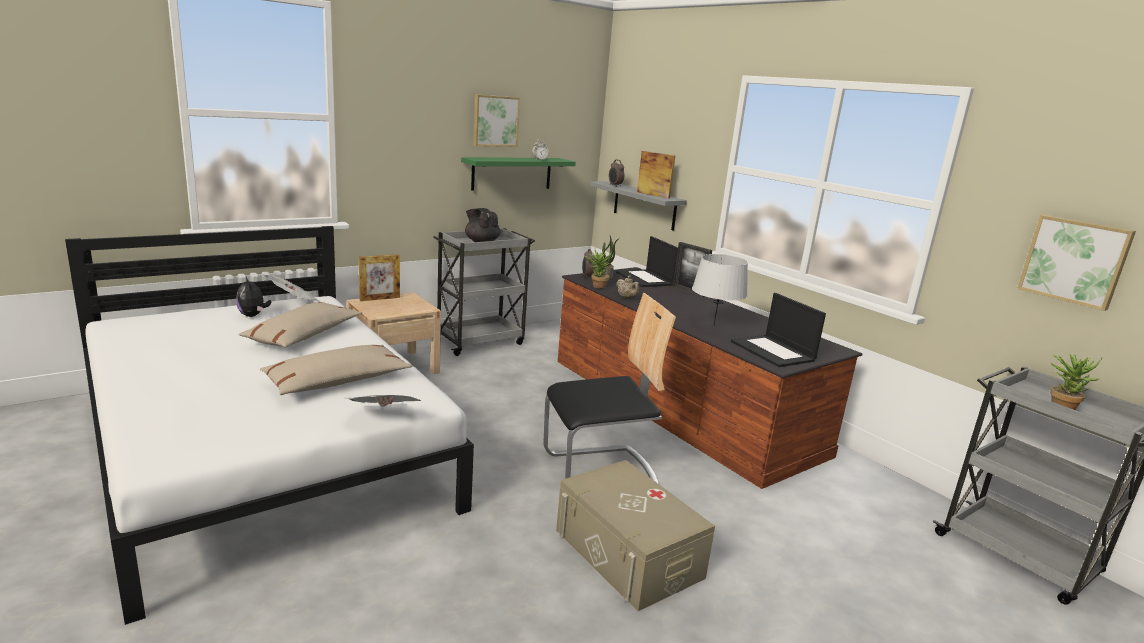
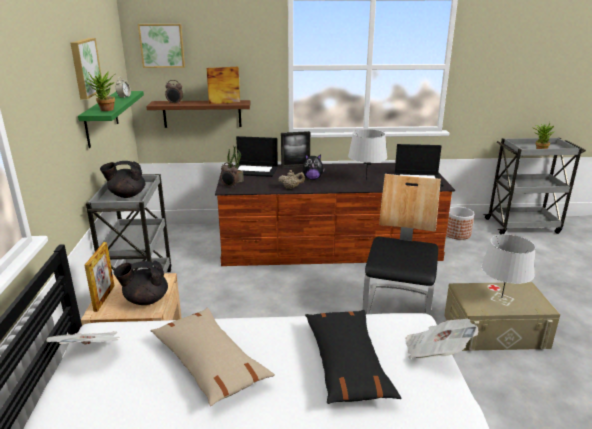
camera: 55 degrees left, 5 degrees up
plush toy [236,277,271,317] -> plush toy moved to [303,154,325,180]
beige pillow [260,345,412,395] -> black pillow [305,310,401,404]
potted plant [585,248,612,289] -> potted plant moved to [85,72,115,111]
grey shelf [590,181,687,231] -> brown shelf [146,100,251,128]
picture [1017,215,1136,311] -> picture moved to [138,24,185,68]
none -> black teapot [114,261,168,305]
none -> planter [446,207,474,240]
none -> grey table lamp [481,234,536,298]

